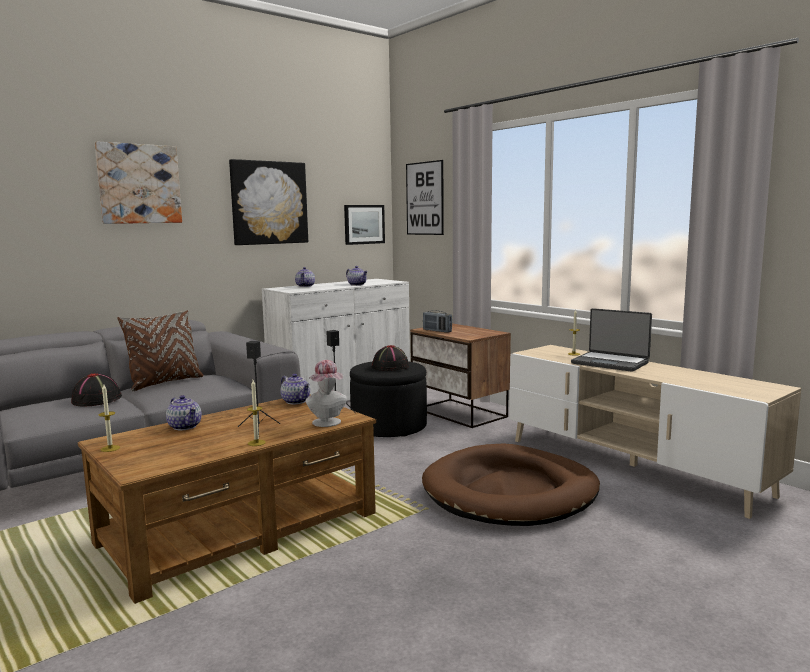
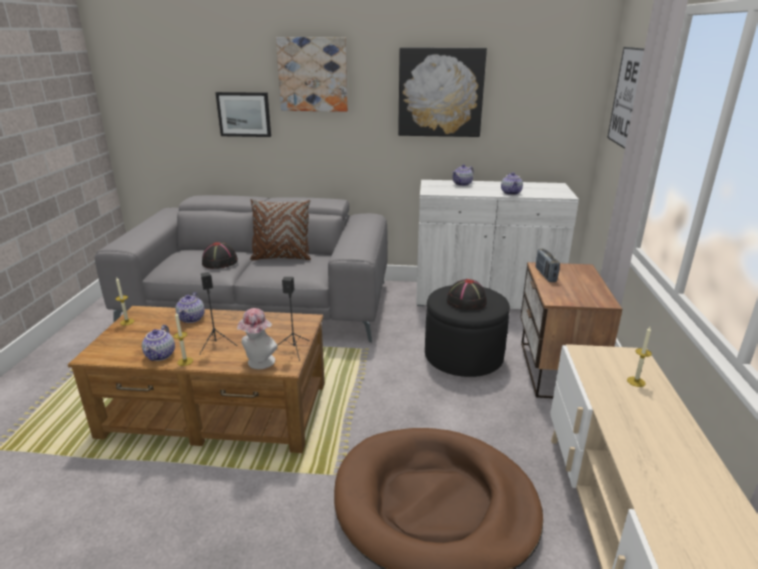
camera: 45 degrees right, 15 degrees up
teapot [280,374,310,404] -> teapot moved to [142,325,175,361]
picture [344,205,385,245] -> picture moved to [215,92,271,137]
laptop [571,308,652,372] -> none

